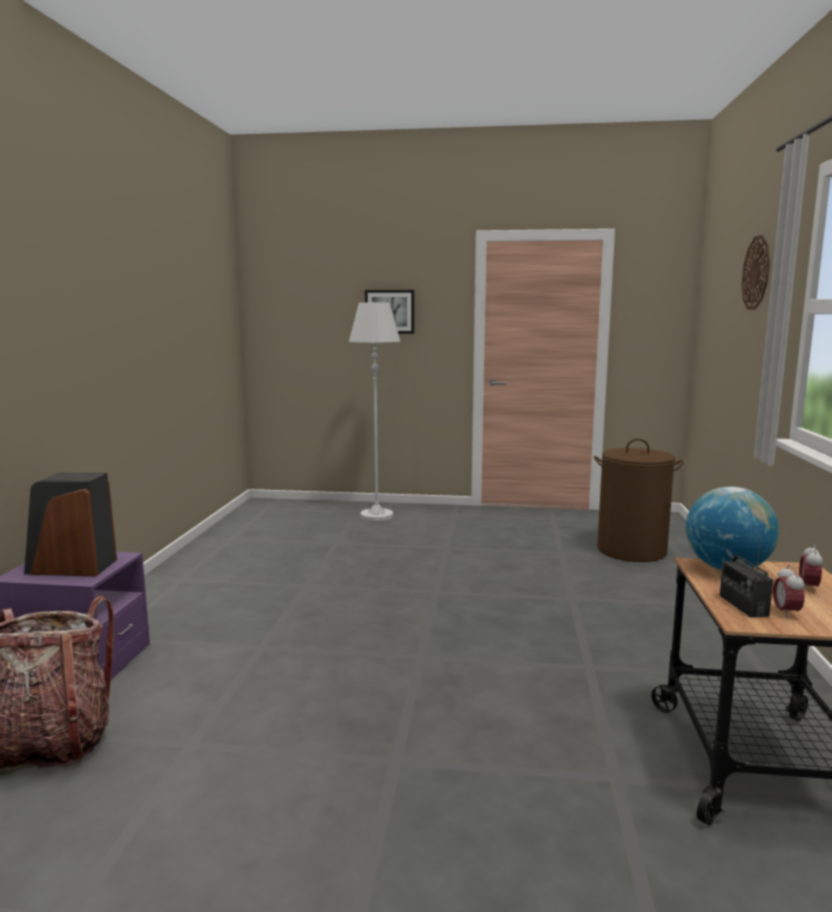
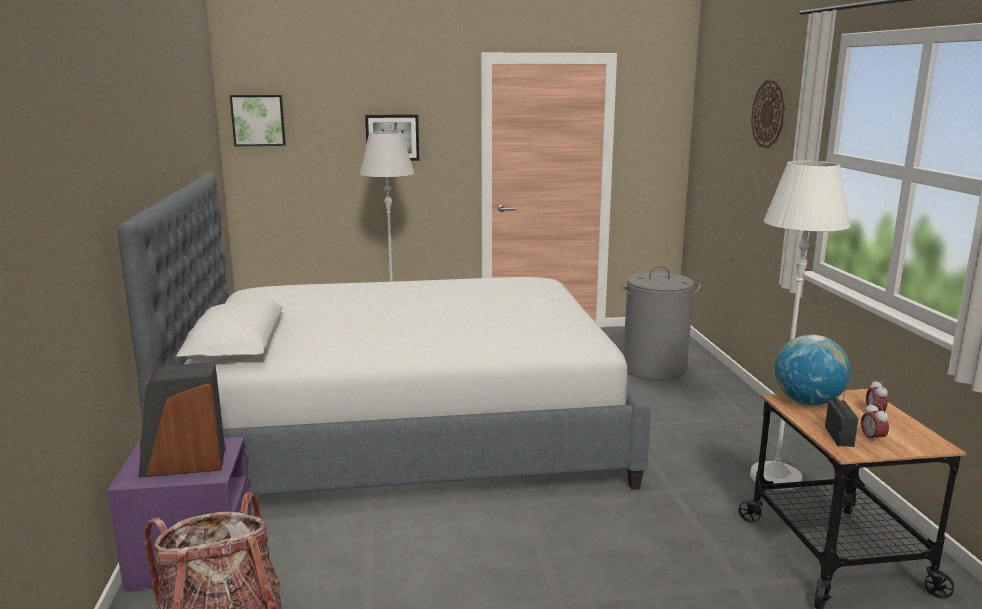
camera: 15 degrees left, 5 degrees up
brown laundry basket [594,438,684,562] -> grey laundry basket [619,266,701,381]
radio [720,537,773,618] -> radio turned 150 degrees counterclockwise [825,370,859,447]
none -> bed [118,172,651,495]
none -> picture [230,95,286,146]
none -> white floor lamp [750,161,851,491]

